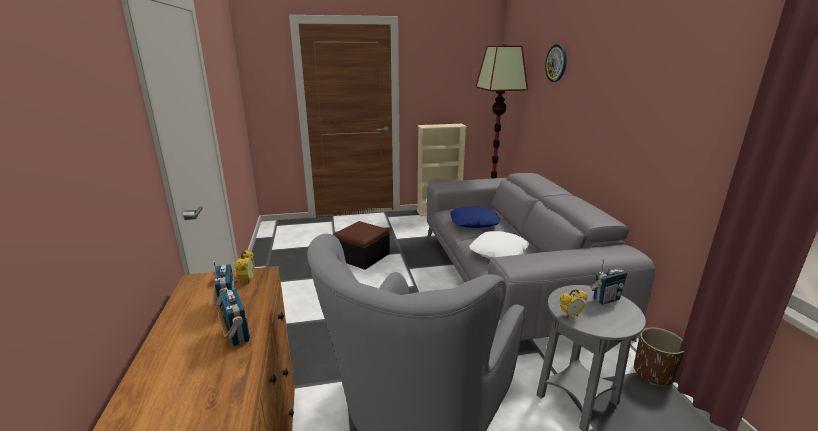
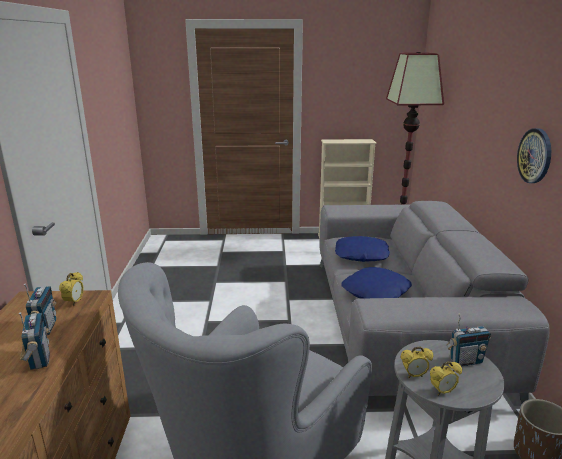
camera: 10 degrees right, 0 degrees up
ottoman [333,221,390,270] -> none
white pillow [469,231,529,259] -> blue pillow [341,267,412,299]
wall clock [545,44,567,82] -> wall clock moved to [517,128,551,183]
none -> alarm clock [430,361,462,395]

